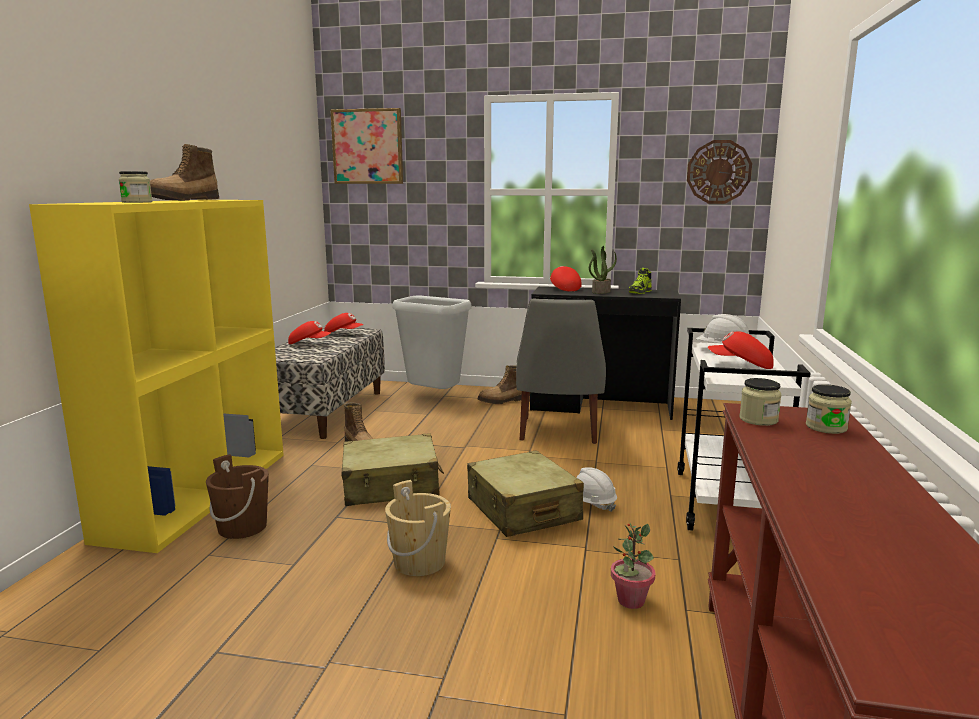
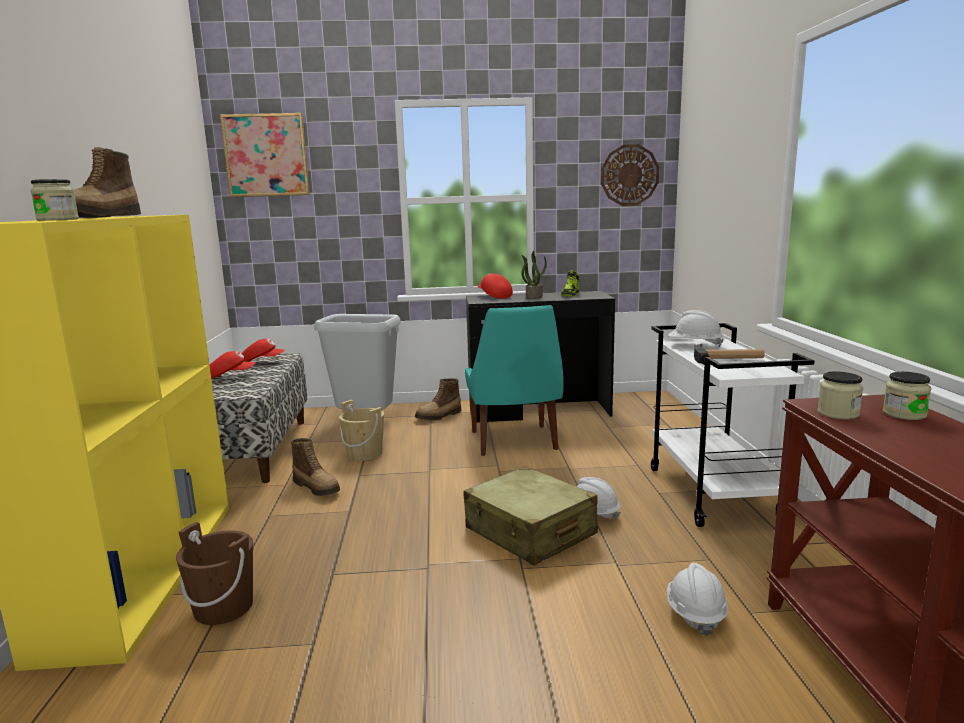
camera: 15 degrees left, 0 degrees up
beige suitcase [341,433,444,506] -> none
beige bucket [385,480,451,576] -> beige bucket moved to [339,400,384,461]
grey chair [516,299,606,444] -> turquoise chair [465,305,564,456]
potted plant [611,523,655,609] -> white hard hat [667,563,728,636]
red cap [708,331,774,369] -> hammer [694,344,765,365]

